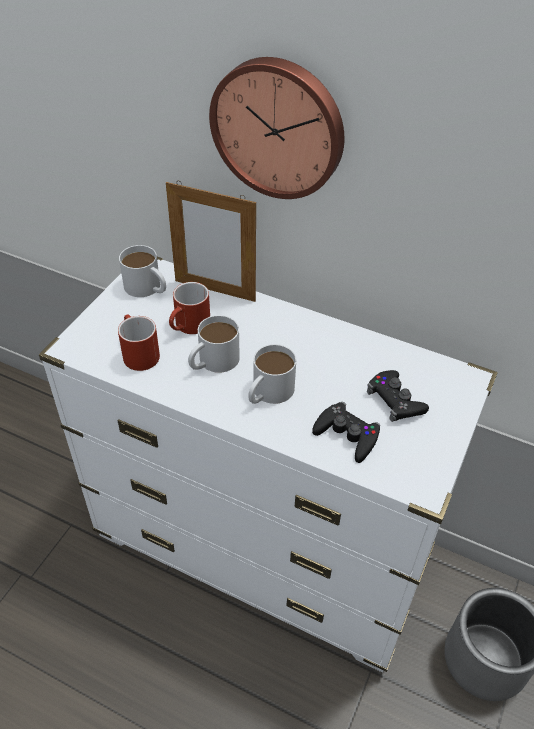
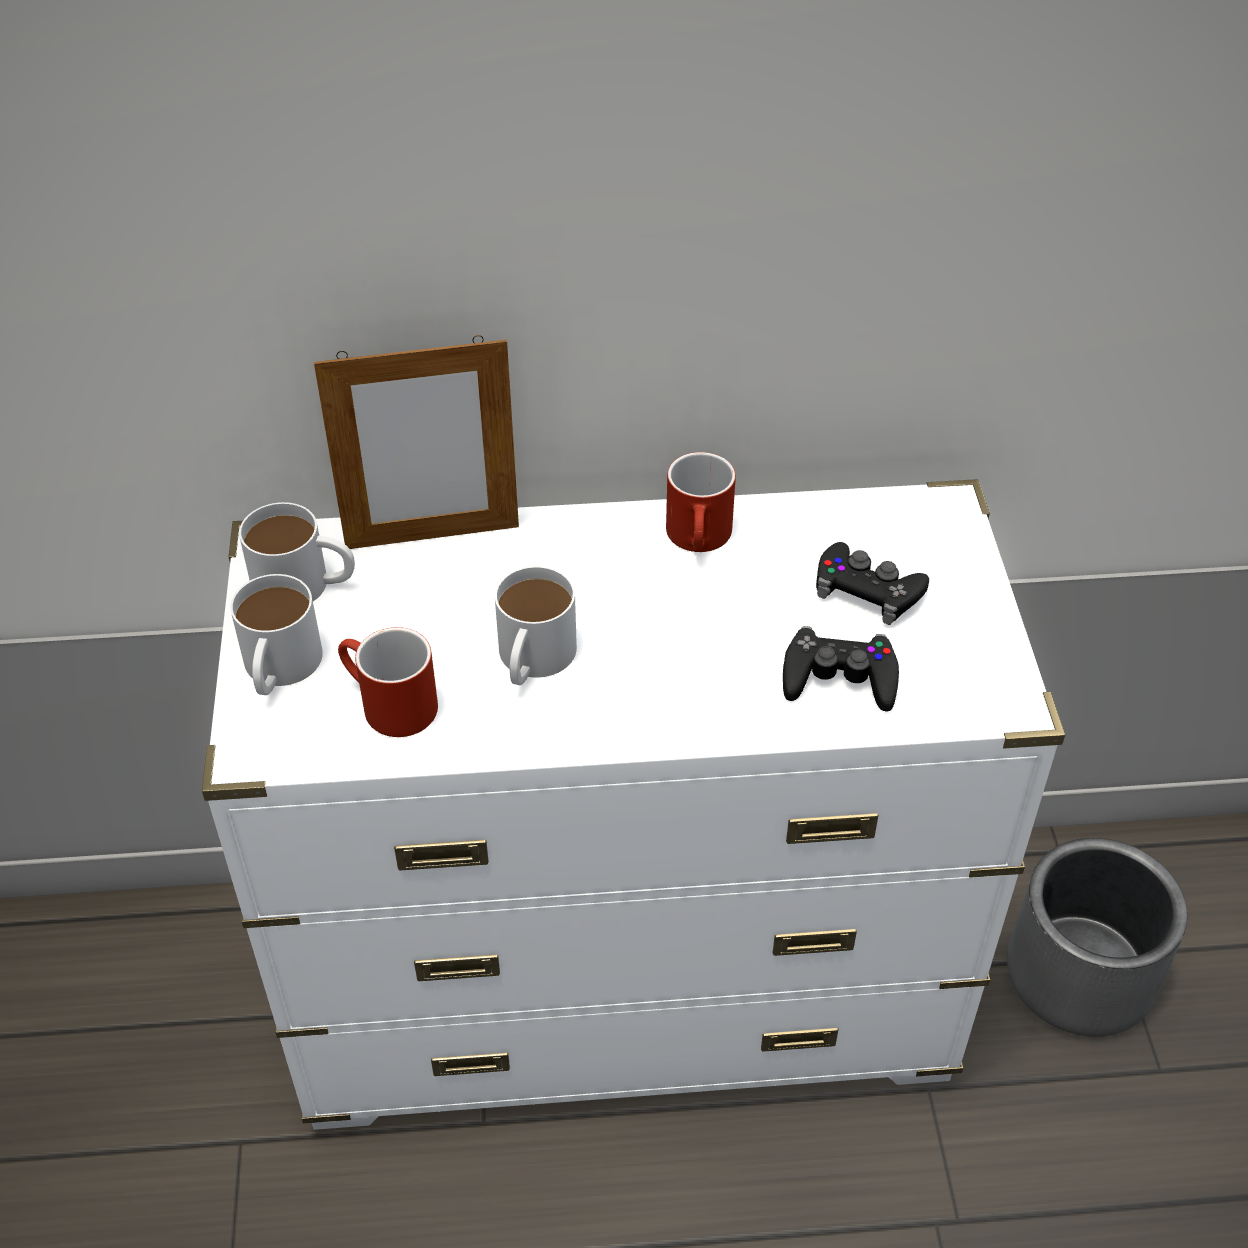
camera: 30 degrees left, 0 degrees up
red mug [169,282,210,334] -> red mug moved to [666,452,736,552]
wall clock [209,57,344,199] -> none
white mug [248,344,296,404] -> white mug moved to [230,574,323,695]

